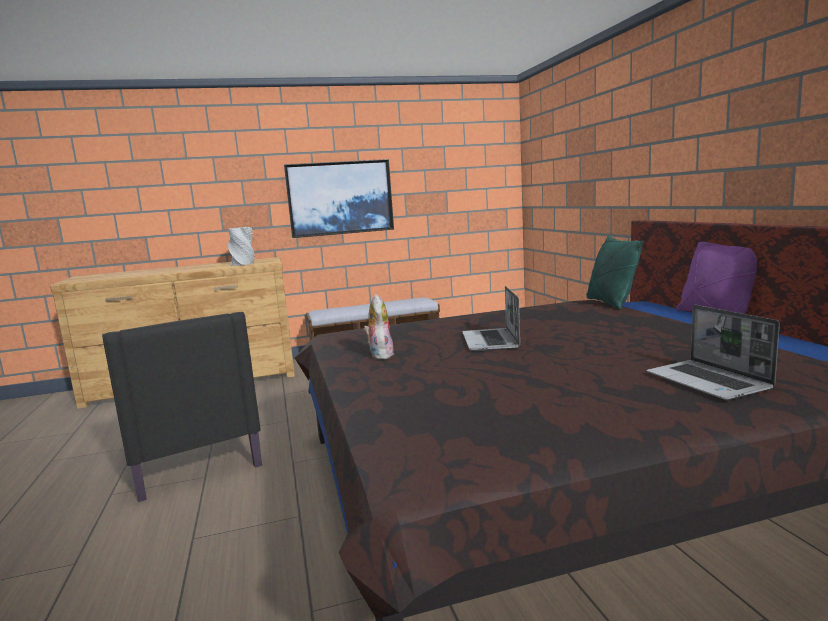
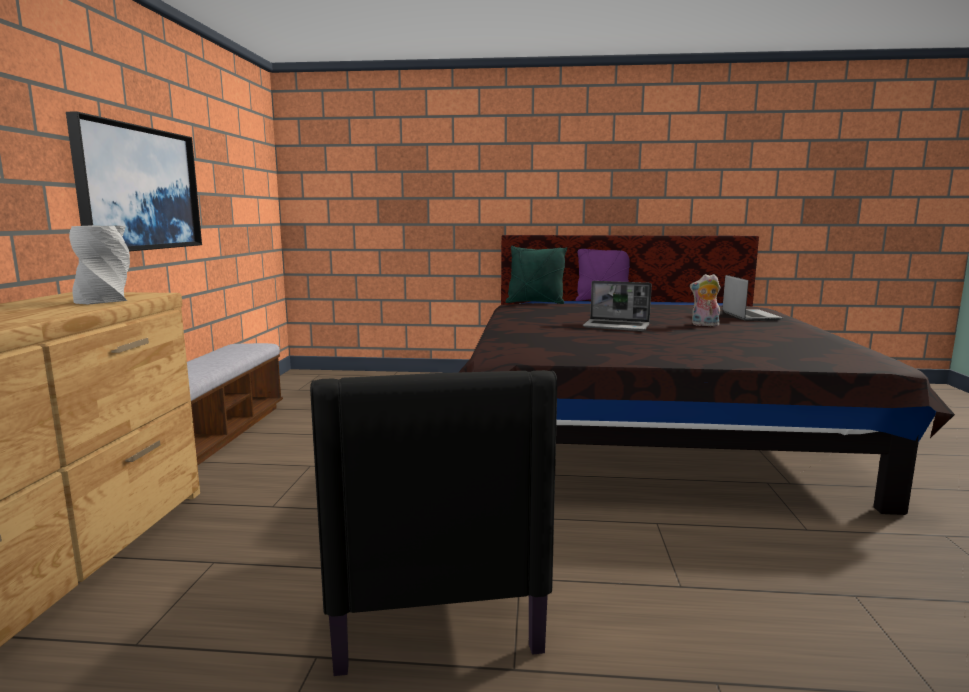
camera: 70 degrees left, 0 degrees up
black armchair [102,312,262,502] -> black armchair turned 90 degrees clockwise [310,370,557,676]
plush toy [363,294,394,359] -> plush toy moved to [690,274,721,326]
laptop [646,305,780,400] -> laptop turned 90 degrees counterclockwise [722,275,783,321]

